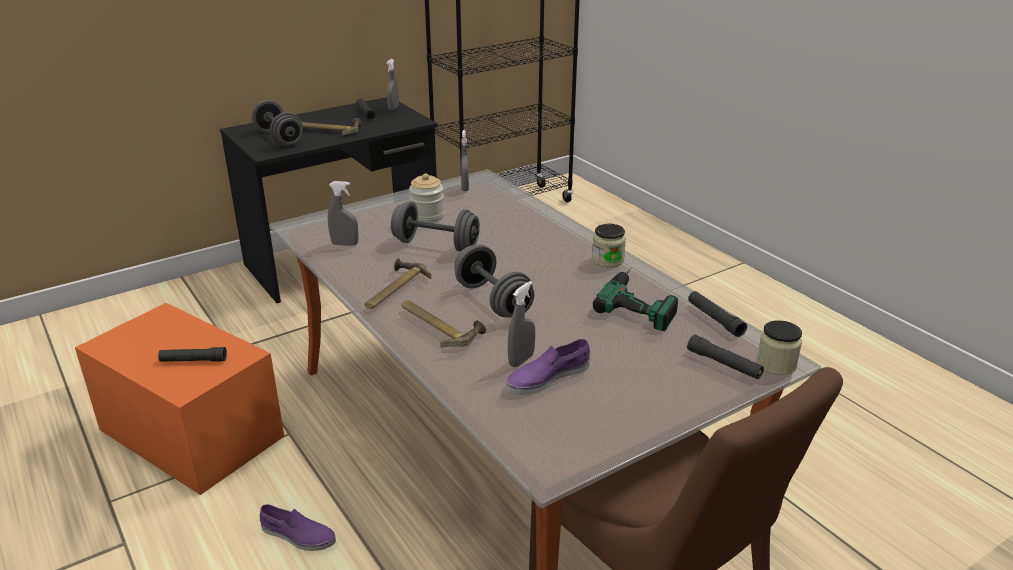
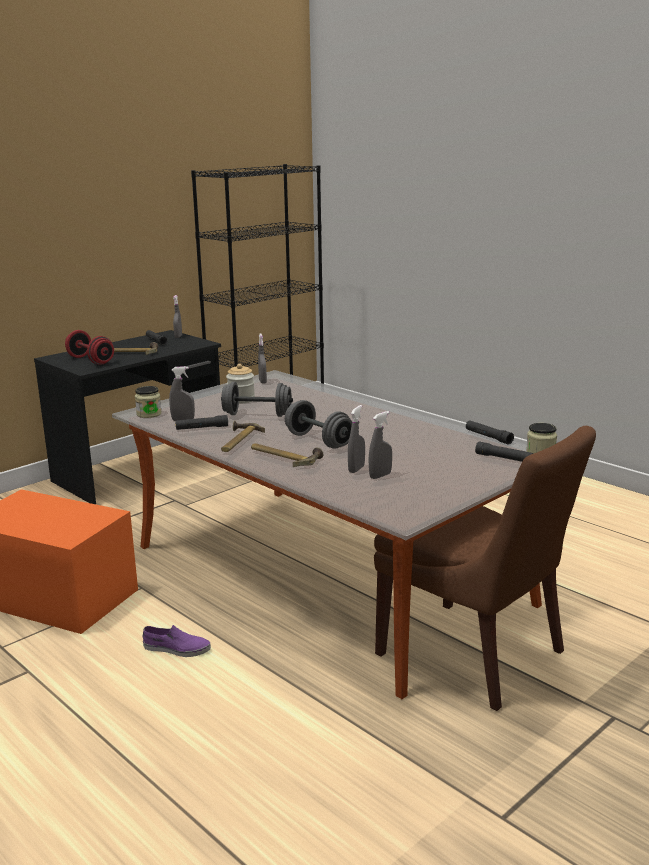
camera: 10 degrees left, 10 degrees down
black flashlight [158,347,227,362] -> black flashlight moved to [175,415,228,430]
grey dumbbell [252,100,303,146] -> red dumbbell [65,330,114,365]
purple shoe [506,339,590,395] -> grey spray bottle [368,411,392,479]
jar [592,224,626,267] -> jar moved to [135,386,162,418]
power drill [593,268,678,331] -> none

